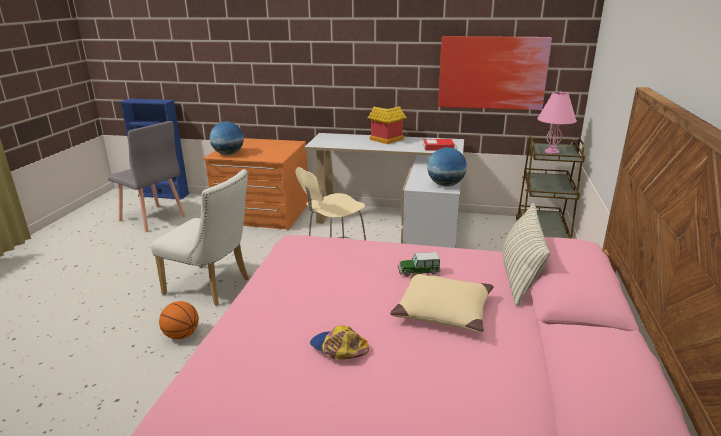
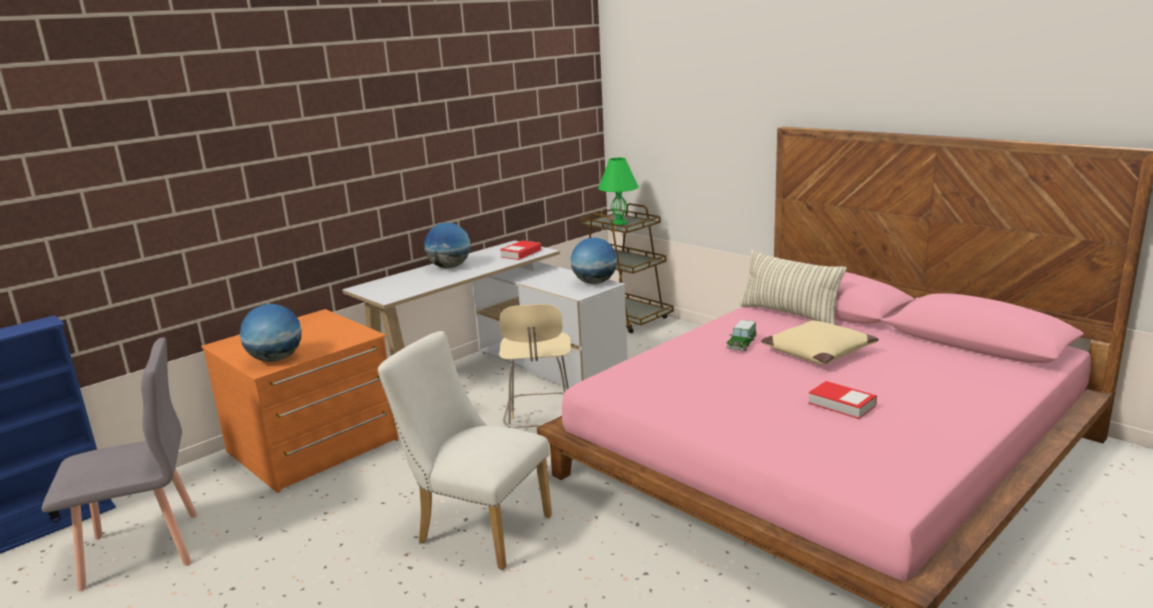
camera: 55 degrees left, 5 degrees down
white chair [151,169,249,306] -> white chair turned 120 degrees counterclockwise [377,331,552,570]
basketball [159,301,199,339] -> none
cap [310,326,369,360] -> book [808,381,877,419]
toy house [367,106,407,144] -> globe [424,223,471,268]
picture [438,36,552,110] -> none
pink table lamp [537,92,577,154] -> green table lamp [598,157,639,225]

